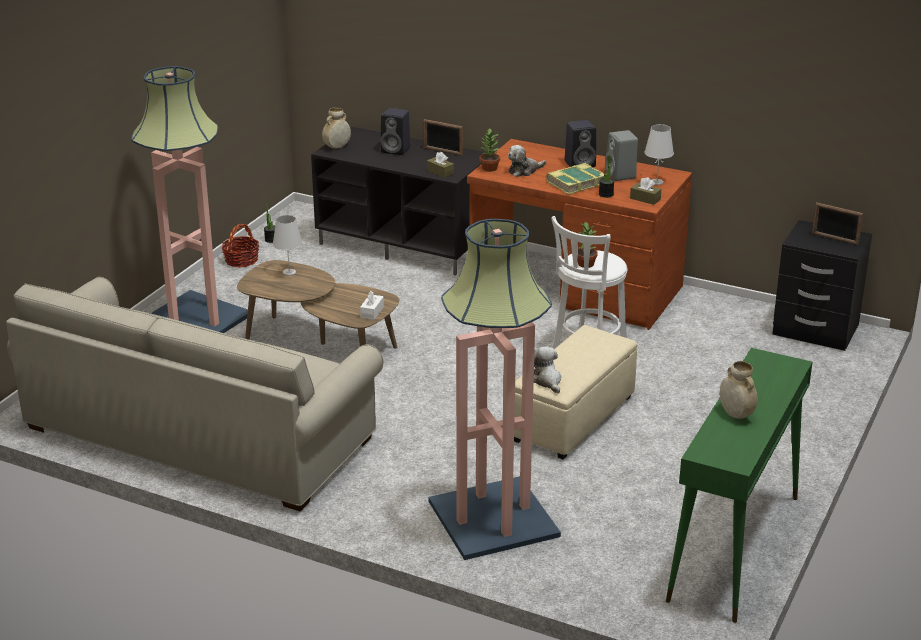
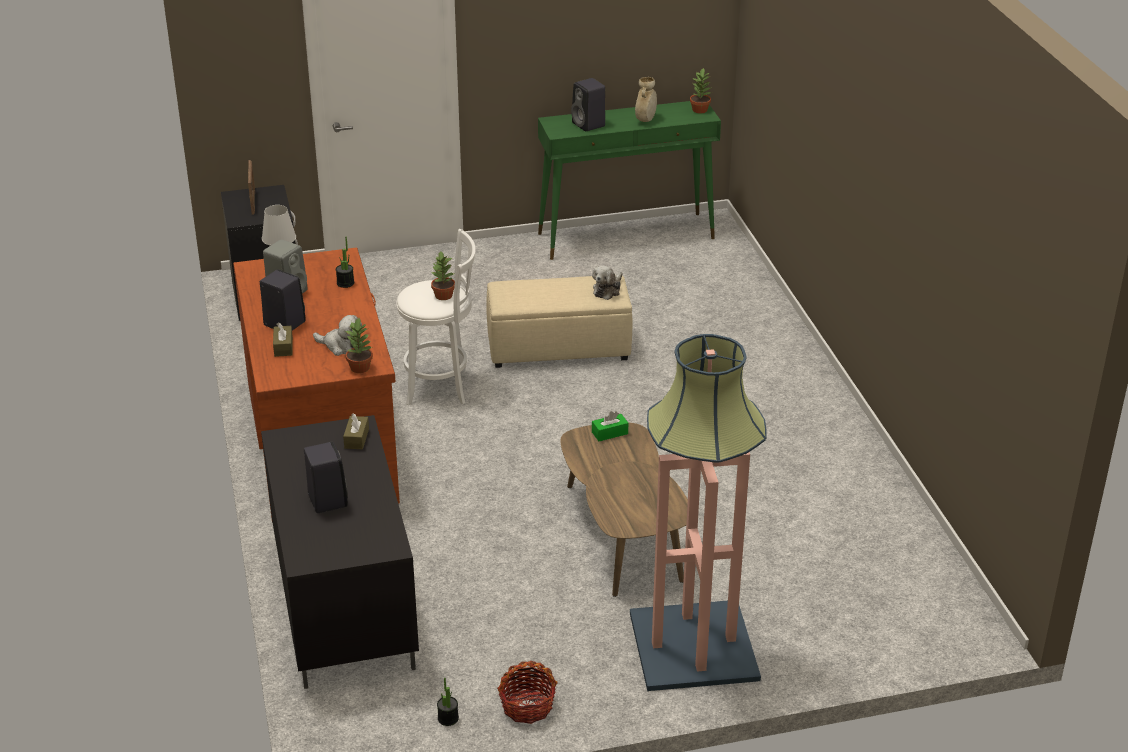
camera: 130 degrees left, 5 degrees up
beige sofa [6,277,384,511] -> none
white table lamp [273,215,302,276] -> none
beige vase [322,108,351,148] -> none
white tissue box [360,291,384,320] -> green tissue box [592,411,628,441]
picture frame [424,119,463,156] -> none
floor lamp [428,219,561,560] -> none
book [546,163,604,195] -> none
brown tissue box [630,177,661,205] -> brown tissue box moved to [273,323,293,357]
none -> black speaker [571,78,605,132]
none -> potted plant [690,68,711,114]

